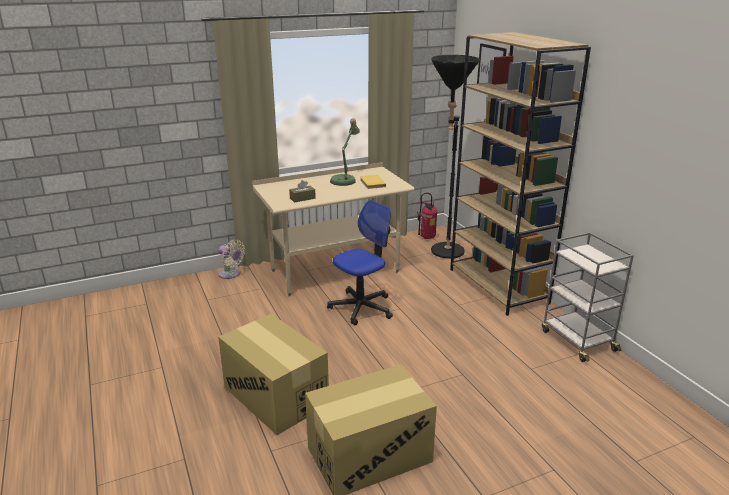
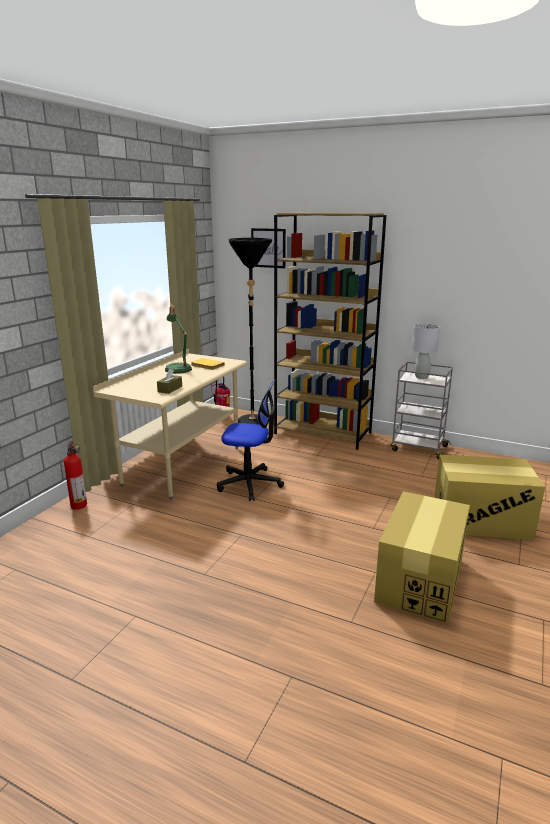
camera: 40 degrees left, 5 degrees down
beige fan [218,240,245,279] -> fire extinguisher [64,441,87,510]
cardboard box [218,314,329,435] -> cardboard box moved to [434,455,545,540]
office chair [327,200,393,326] -> office chair turned 90 degrees clockwise [217,379,284,501]
none -> grey table lamp [412,324,440,379]

